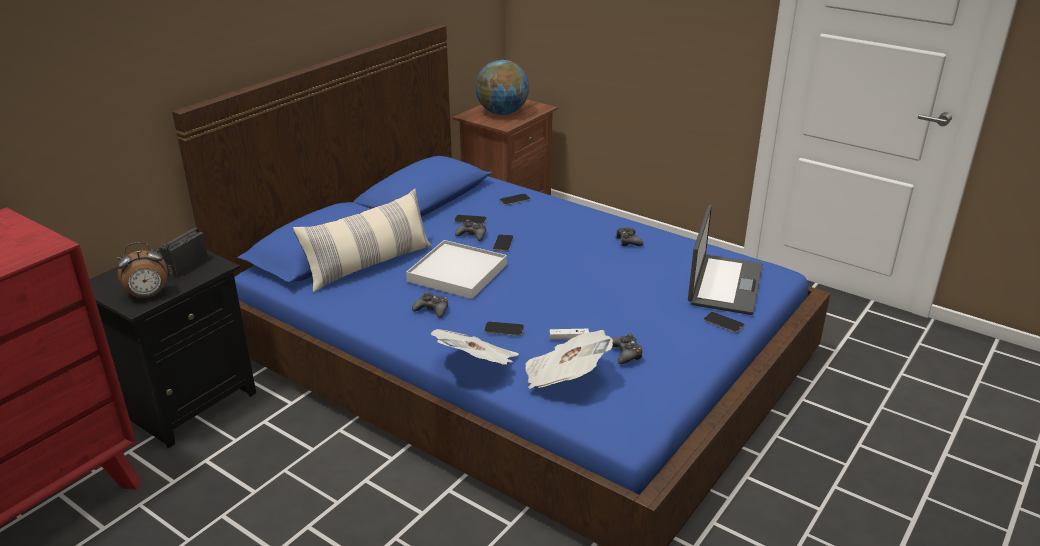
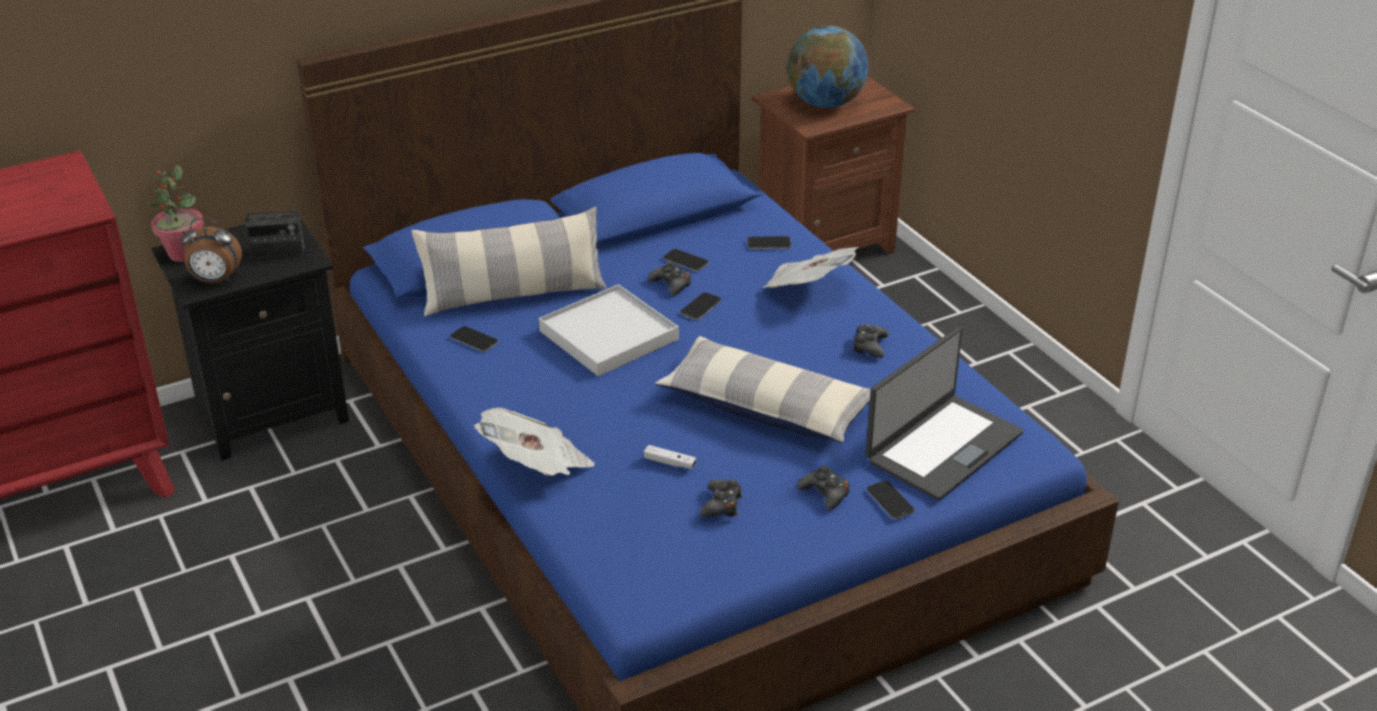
camera: 25 degrees right, 5 degrees up
radio [156,218,208,277] -> radio turned 150 degrees counterclockwise [245,185,305,258]
black game controller [412,292,448,318] -> black game controller moved to [797,465,850,510]
phone [484,322,524,336] -> phone moved to [450,326,498,352]
newspaper [525,330,613,389] -> newspaper moved to [763,247,858,288]
none -> potted plant [147,165,203,262]
none -> pillow [655,336,871,443]

